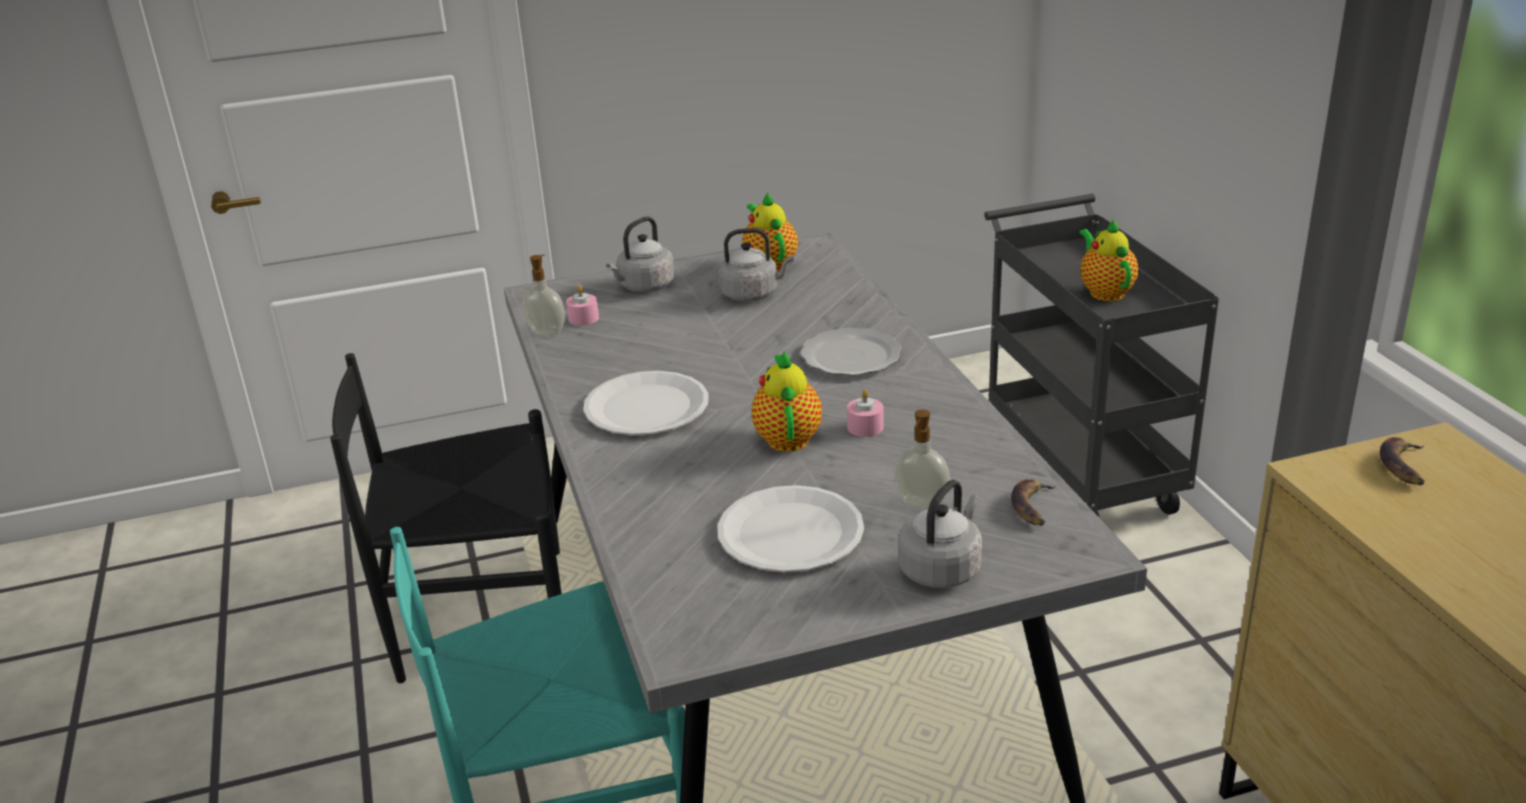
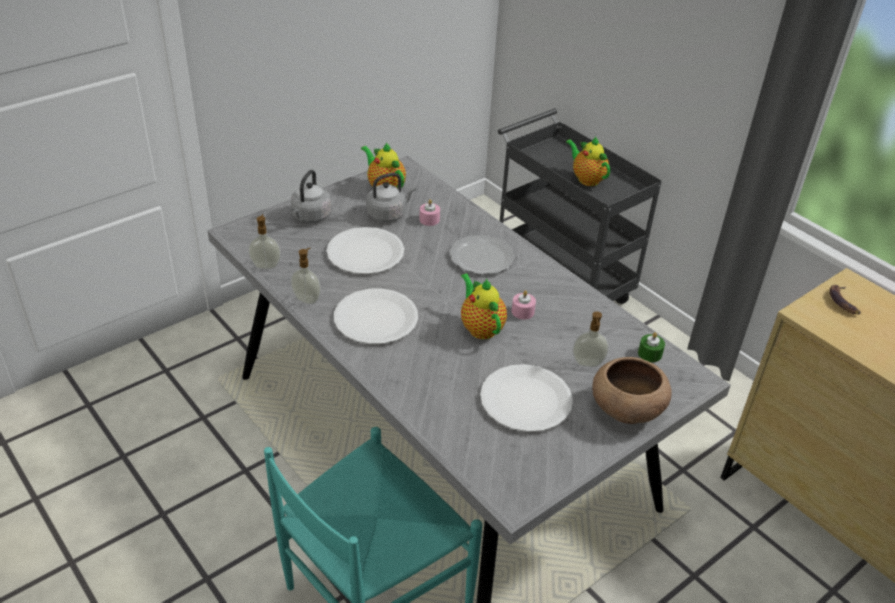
camera: 25 degrees left, 10 degrees up
black chair [330,353,562,683] -> none
pink candle [566,285,599,326] -> pink candle moved to [419,199,440,226]
grey kettle [898,480,982,588] -> brown bowl [592,357,672,424]
banana [1011,479,1056,526] -> green candle [638,332,665,362]
none -> soap dispenser [291,248,321,304]
none -> white plate [326,227,404,274]

